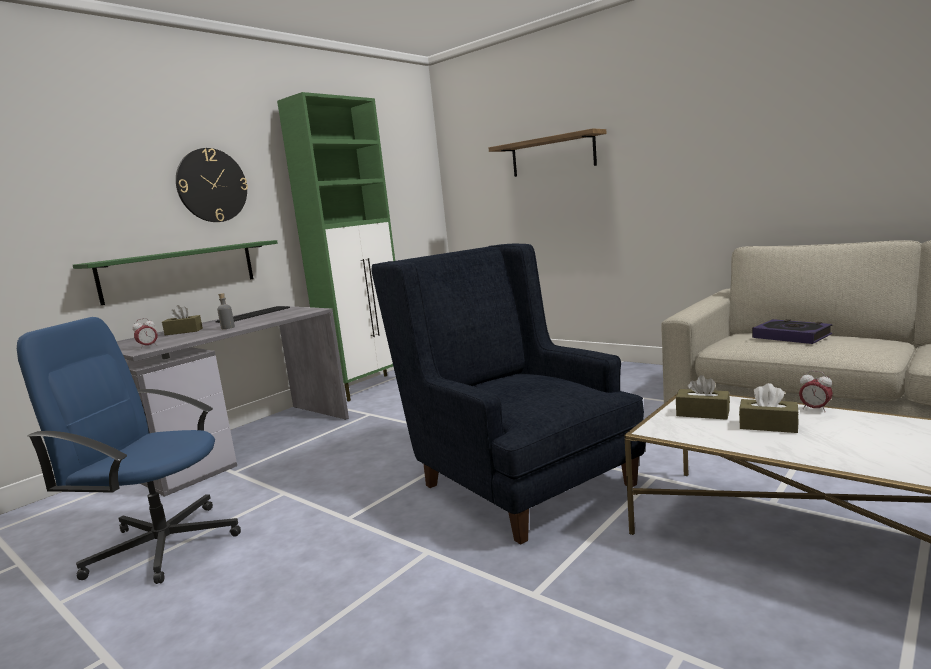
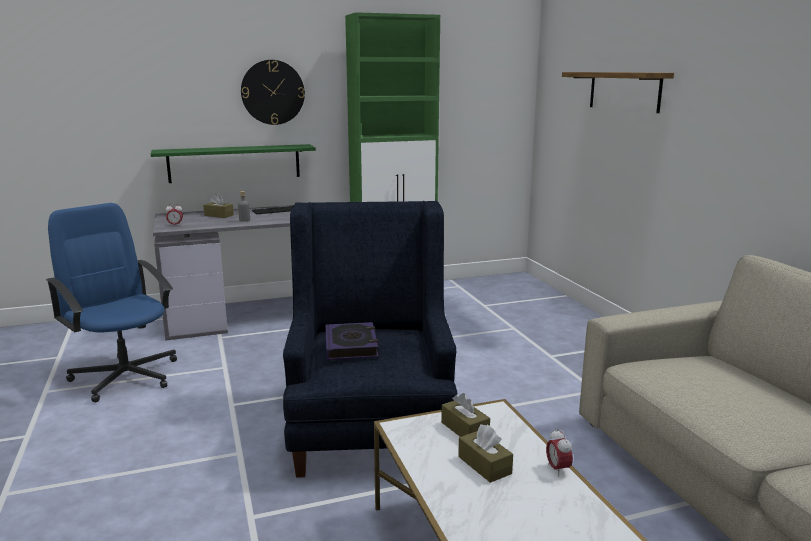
camera: 30 degrees right, 5 degrees up
book [752,319,832,344] -> book moved to [325,322,379,360]

